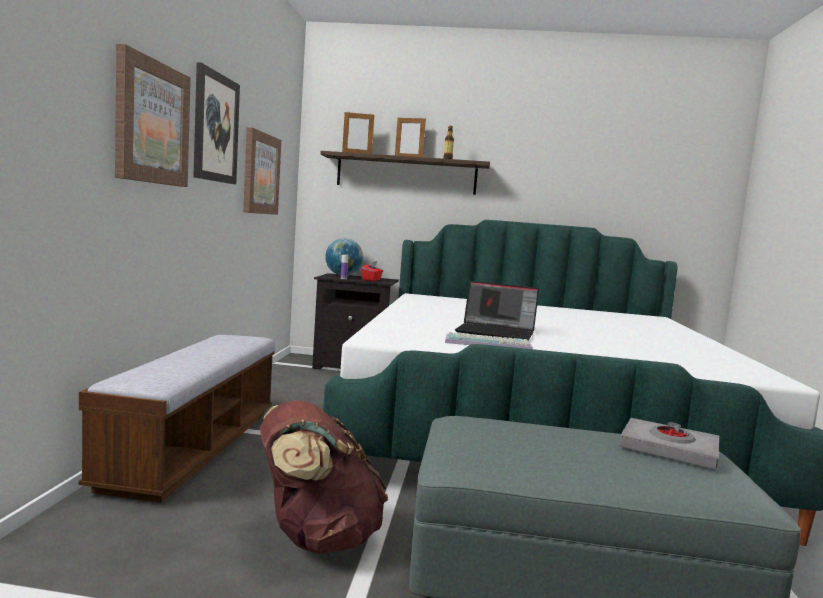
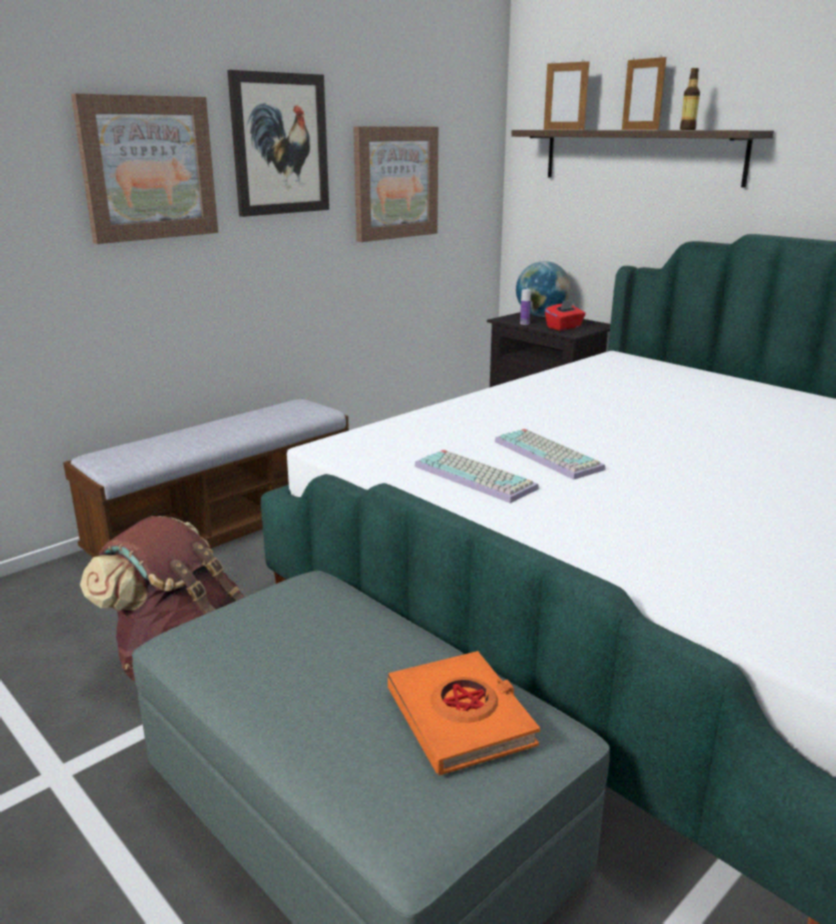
camera: 40 degrees right, 15 degrees up
laptop [455,281,539,340] -> keyboard [495,429,605,480]
grey book [619,418,719,469] -> orange book [388,651,540,775]

